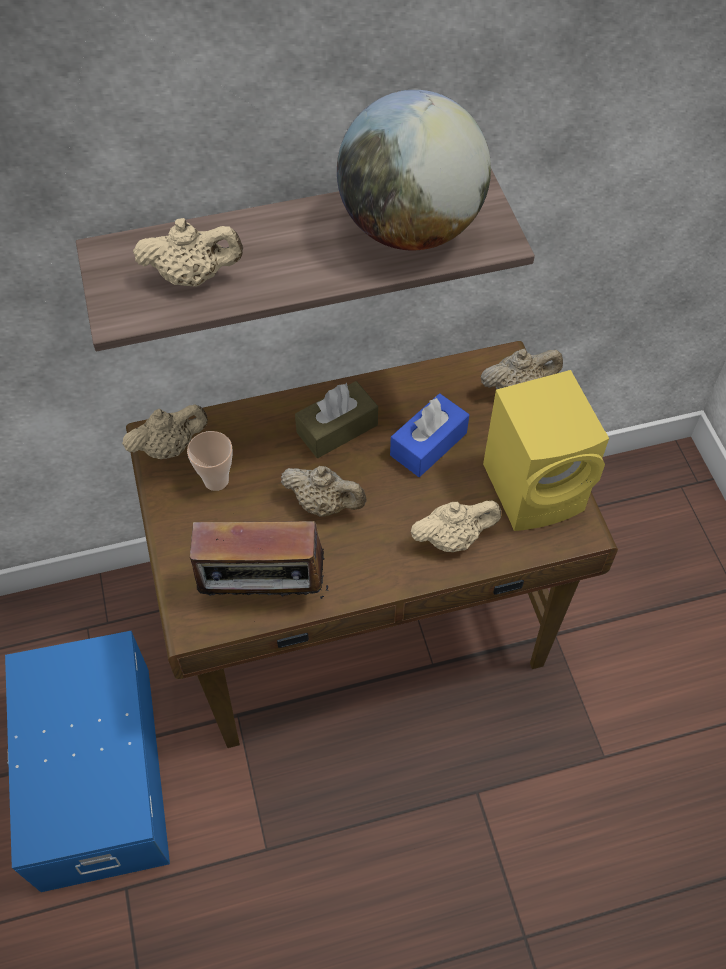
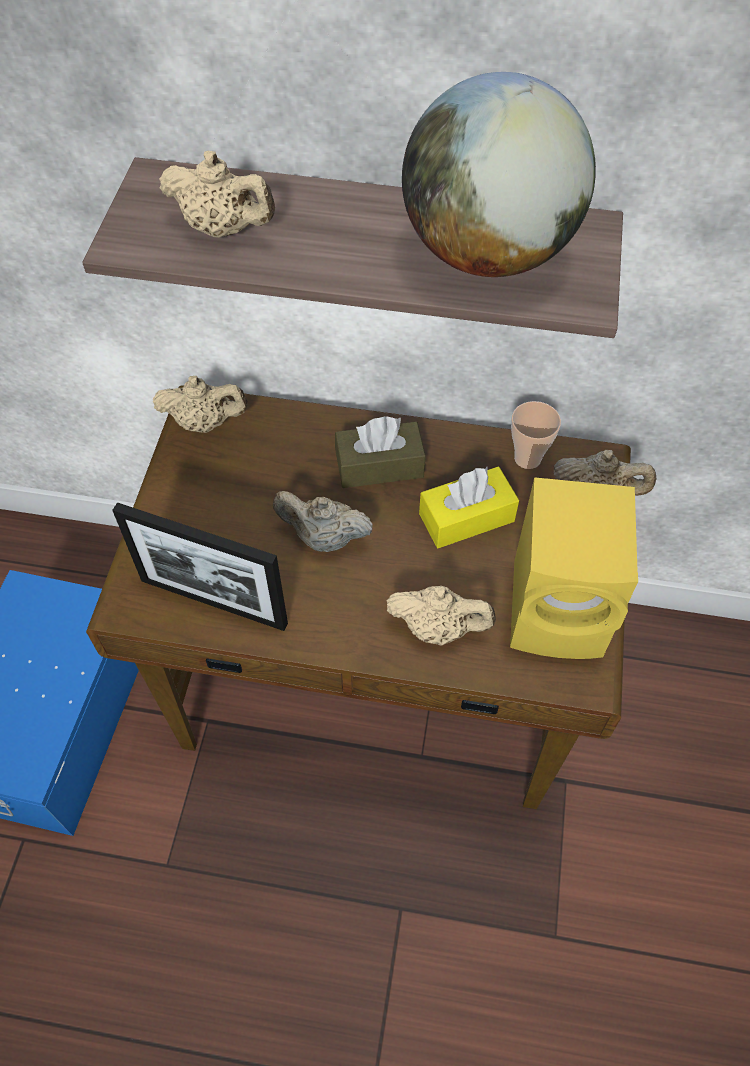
camera: 25 degrees right, 0 degrees up
cup [187,431,233,491] -> cup moved to [511,401,561,469]
radio [190,513,328,622] -> picture frame [112,502,288,631]
beige teapot [281,466,366,517] -> beige teapot turned 150 degrees clockwise [273,491,373,552]
blue tissue box [390,394,469,477] -> yellow tissue box [419,467,519,548]

